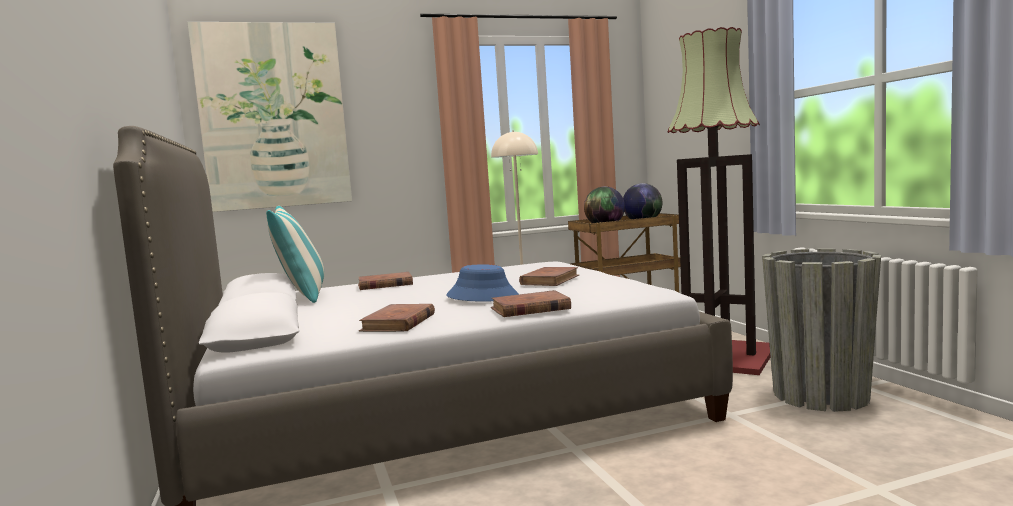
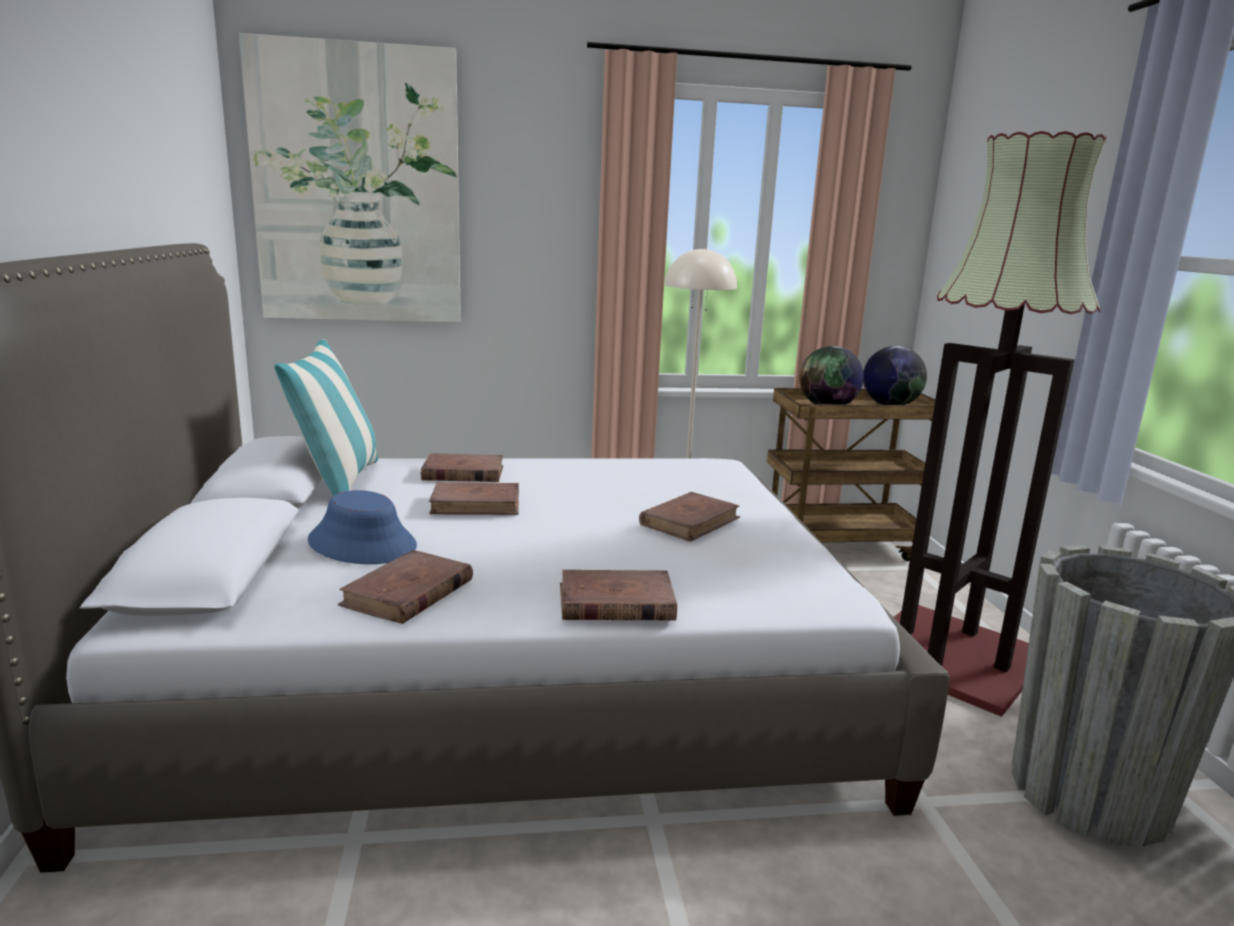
camera: 10 degrees right, 10 degrees up
blue hat [446,264,519,302] -> blue hat moved to [308,490,417,564]
none -> brown book [429,482,519,515]

